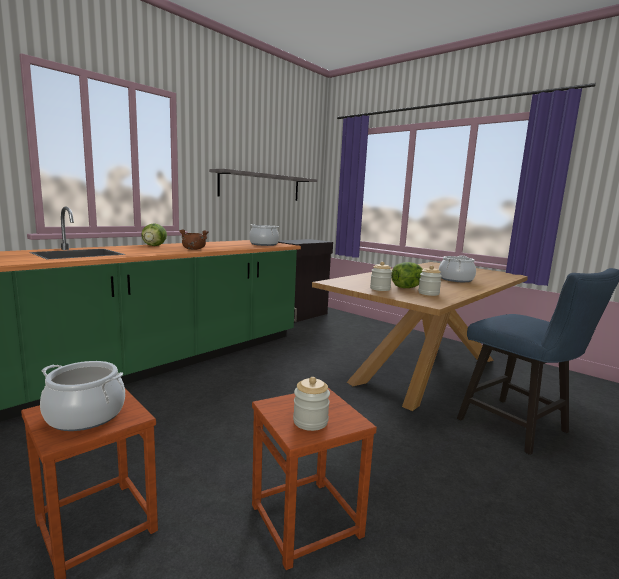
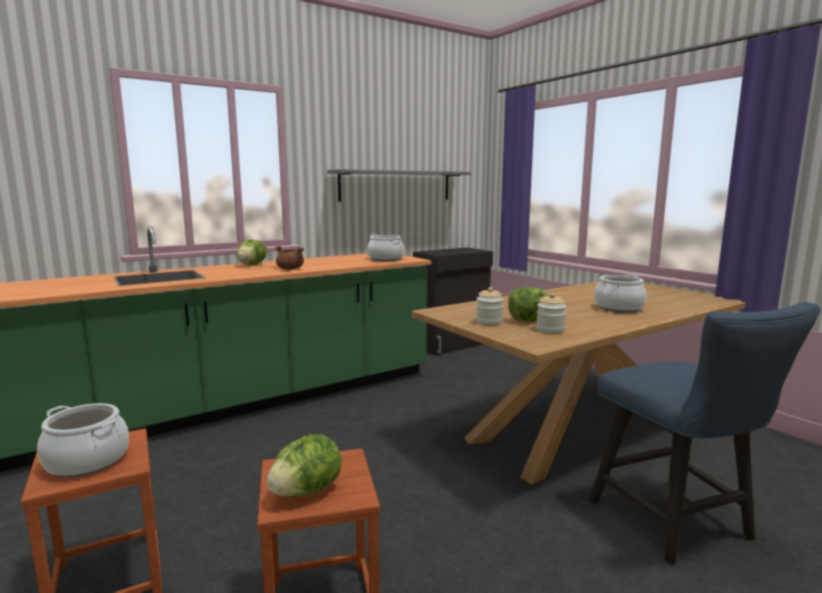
camera: 15 degrees right, 0 degrees up
jar [293,377,330,431] -> lettuce [266,434,342,497]

